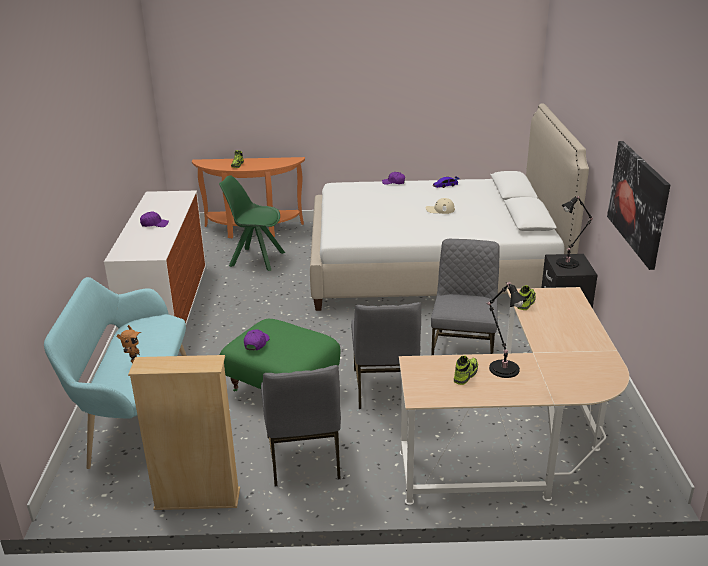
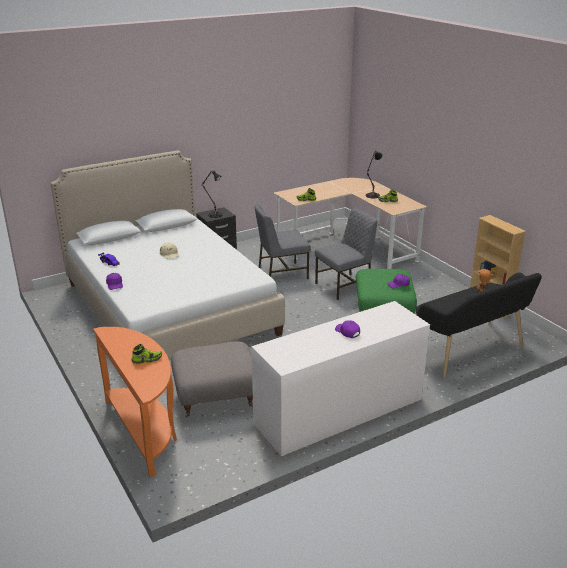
camera: 120 degrees left, 0 degrees up
turquoise bench [44,277,187,469] -> black bench [416,272,542,378]
green chair [219,175,285,271] -> grey ottoman [171,341,253,418]
grey chair [261,365,341,487] -> none
picture [607,141,670,270] -> none

